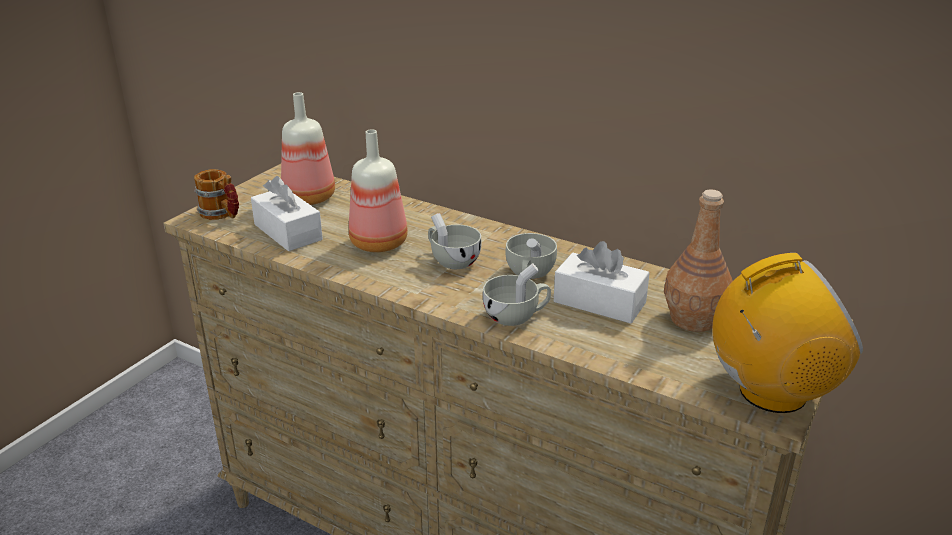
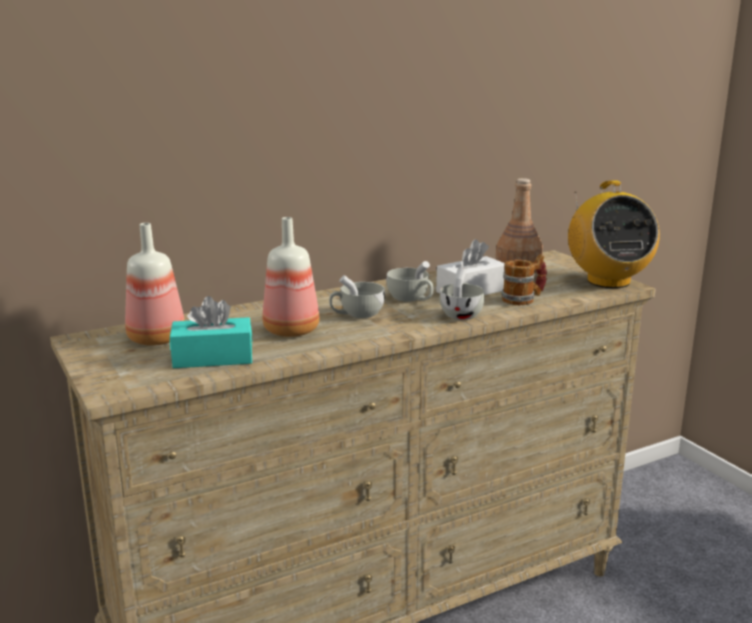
camera: 60 degrees left, 10 degrees down
mug [194,169,239,220] -> mug moved to [502,254,547,305]
white tissue box [251,176,323,251] -> turquoise tissue box [170,296,253,368]
radio [712,253,863,413] -> radio turned 150 degrees clockwise [568,180,660,288]

